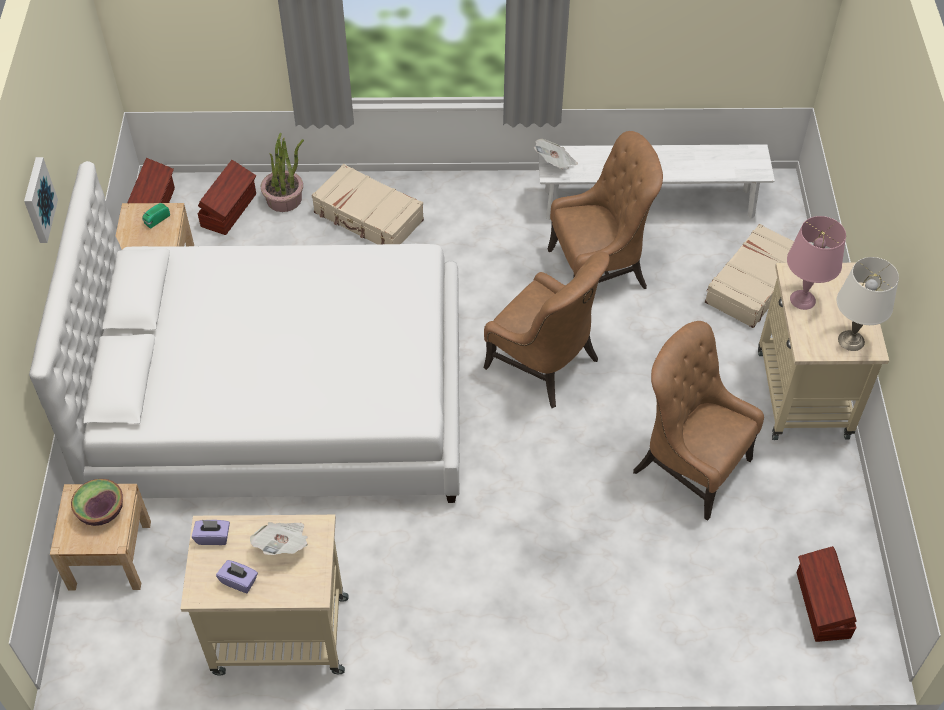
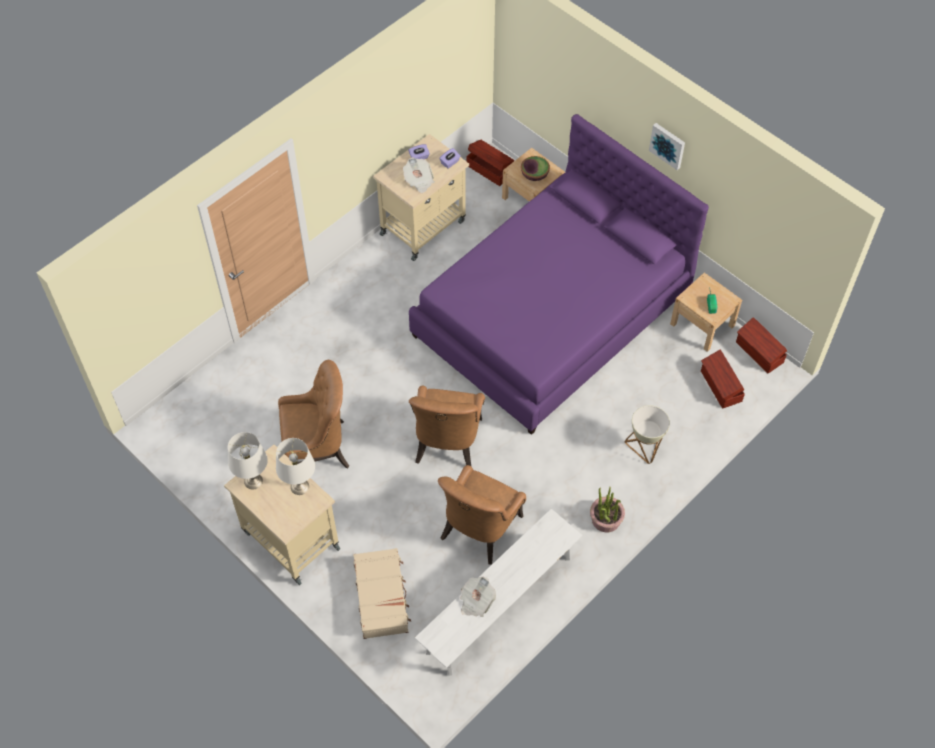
camera: 135 degrees right, 5 degrees up
white bed [29,161,460,503] -> purple bed [409,114,709,435]
potted plant [261,133,304,212] -> potted plant moved to [590,487,625,533]
beige suitcase [312,164,424,244] -> planter [624,405,670,464]
brown chair [484,252,610,408] -> brown chair turned 75 degrees counterclockwise [409,386,485,466]
newspaper [534,139,578,169] -> newspaper moved to [460,577,496,617]
pink table lamp [787,216,846,310] -> white table lamp [276,438,315,495]
brown storage box [797,546,857,642] -> brown storage box moved to [467,140,514,186]

